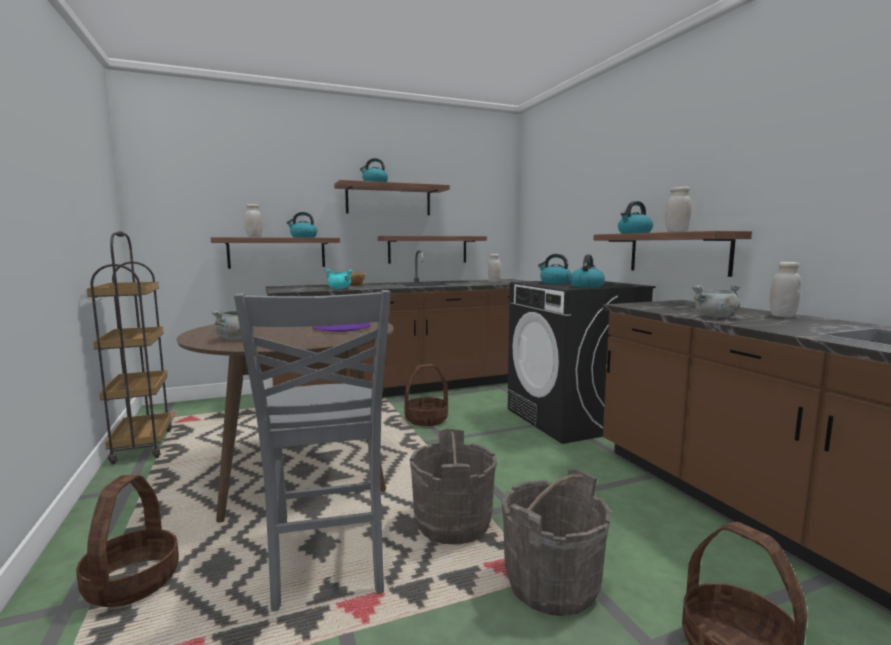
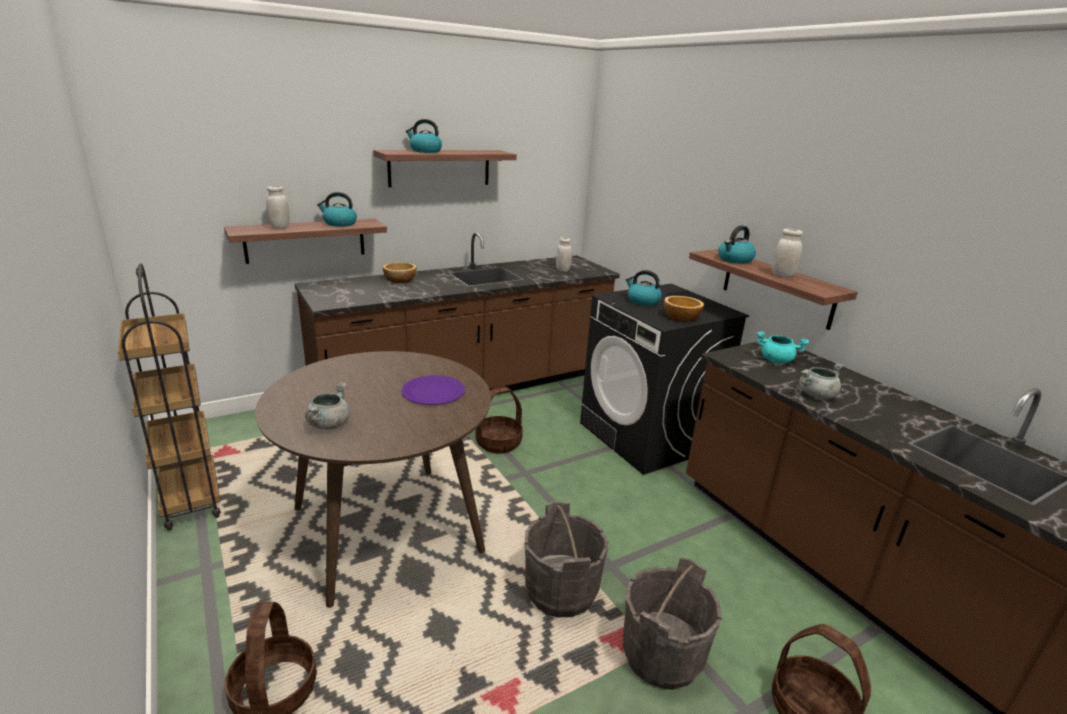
camera: 10 degrees left, 15 degrees up
grey chair [234,290,391,611] -> none
turquoise cooking pot [325,269,353,289] -> turquoise cooking pot moved to [757,331,809,363]
shelf [378,236,487,264] -> none
kettle [570,255,605,288] -> bowl [664,296,704,321]
white jar [770,262,801,317] -> none

